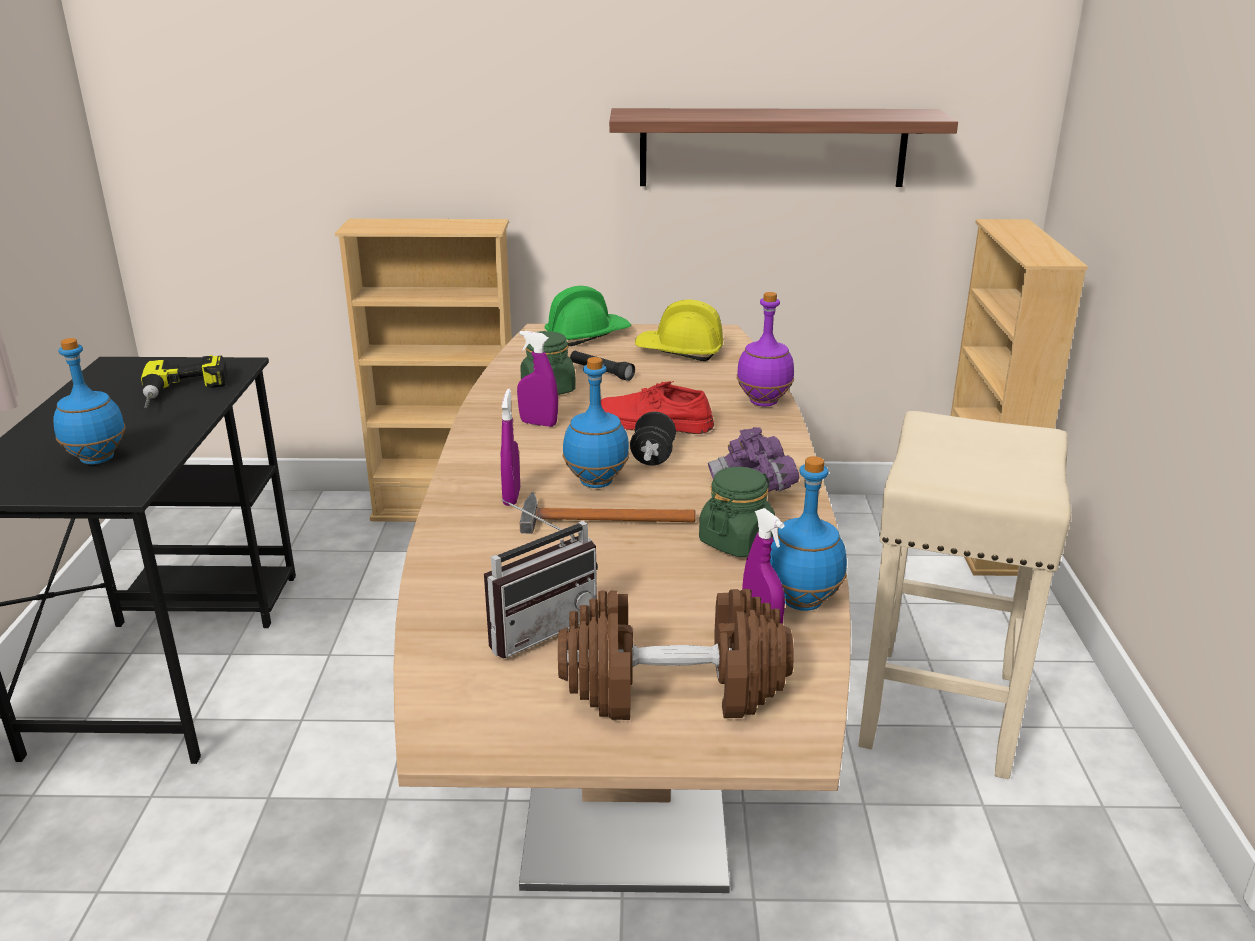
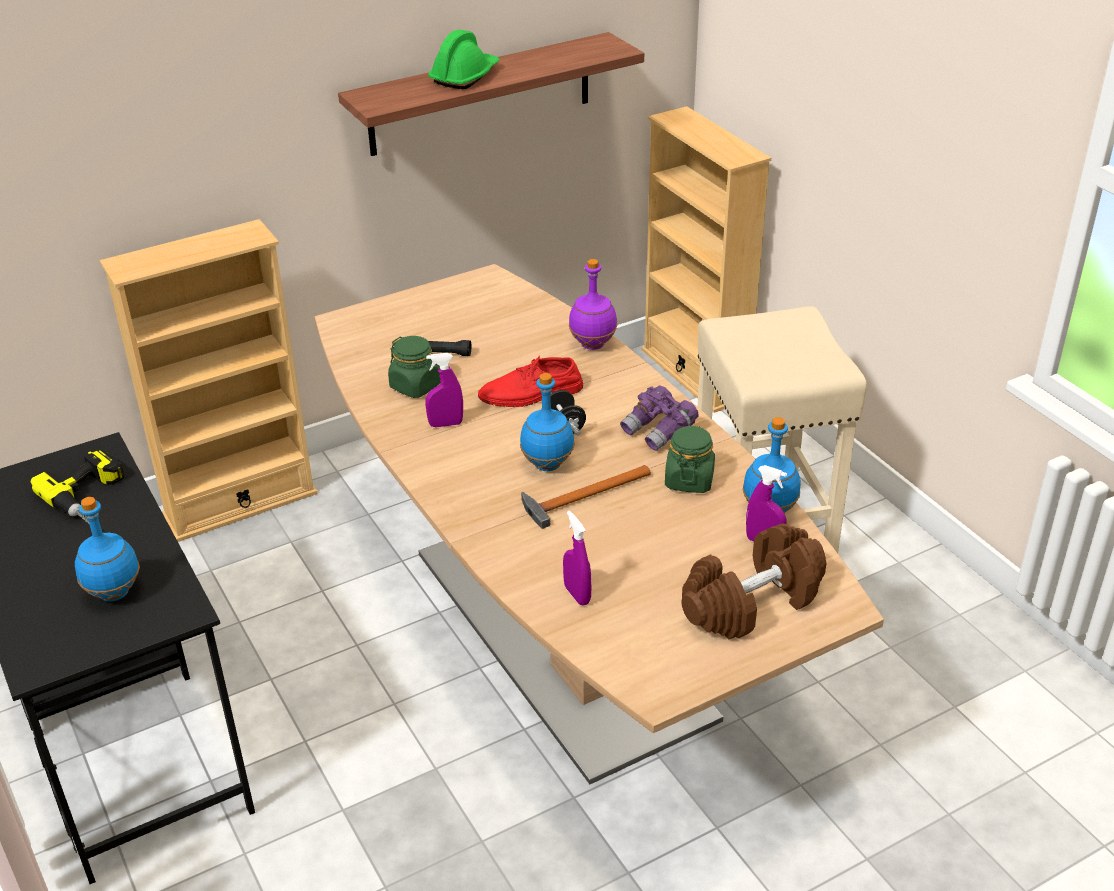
camera: 30 degrees left, 10 degrees up
radio [484,499,598,658] -> none
purple spray bottle [501,389,520,506] -> purple spray bottle moved to [563,511,592,606]
green hard hat [545,286,631,346] -> green hard hat moved to [428,30,500,89]
yellow hard hat [635,300,723,361] -> none

